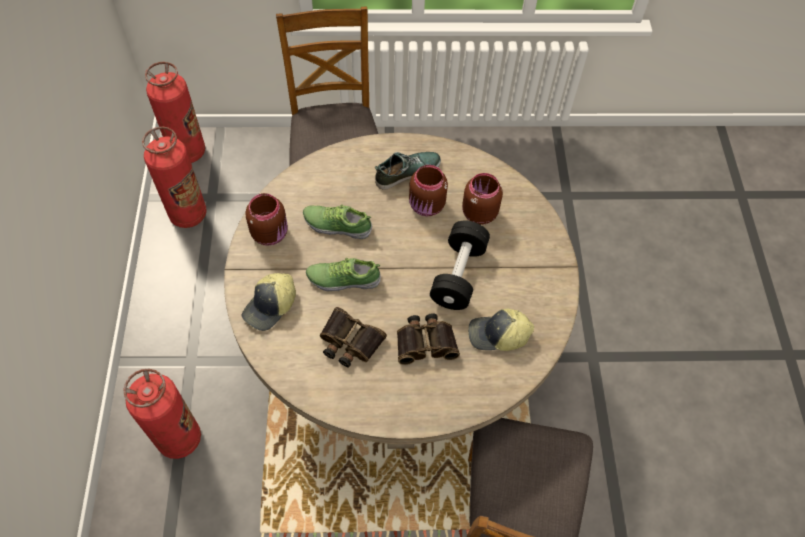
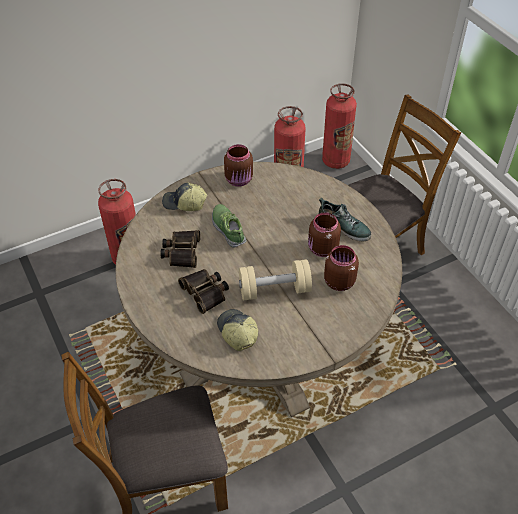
camera: 65 degrees right, 10 degrees down
shoe [303,204,372,239] -> none
black dumbbell [430,221,490,310] -> beige dumbbell [239,259,312,300]

